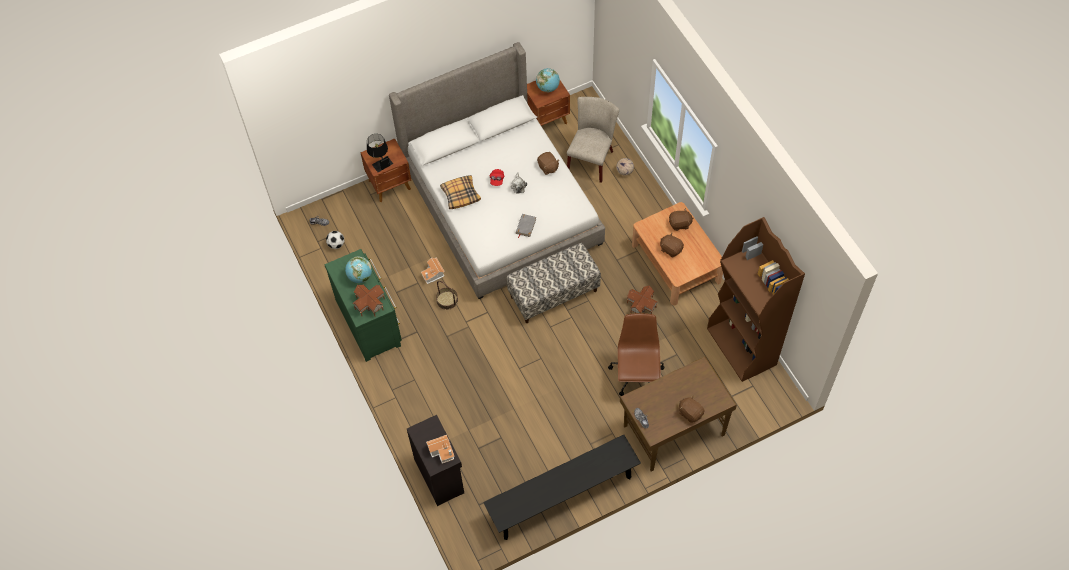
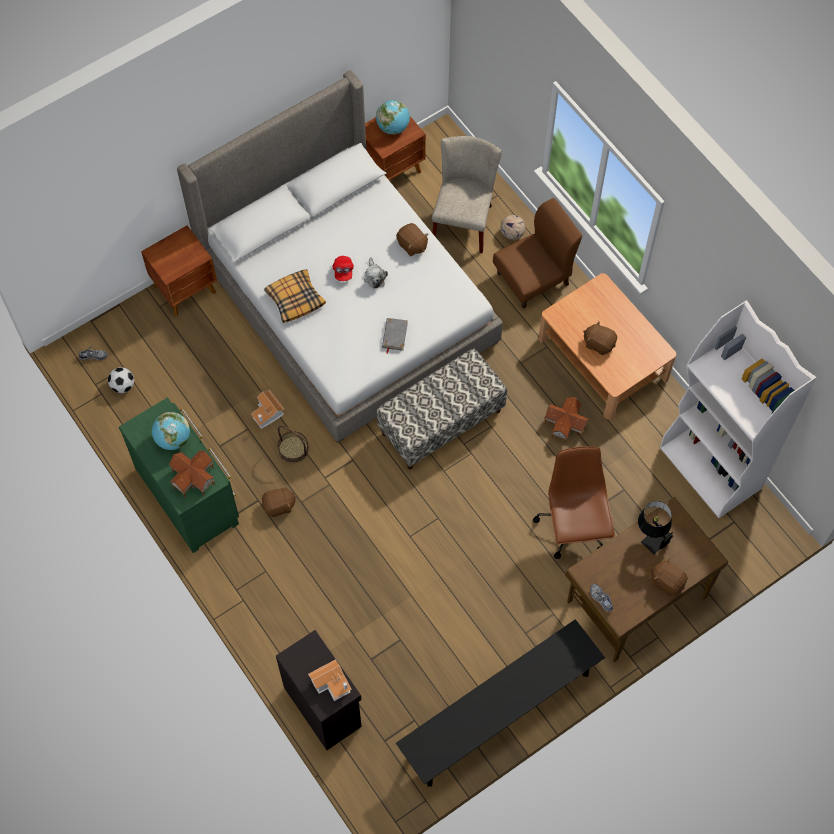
camera: 10 degrees left, 5 degrees up
black table lamp [367,134,393,172] -> black table lamp moved to [638,501,674,554]
brown plush toy [669,208,694,231] -> brown plush toy moved to [262,484,297,517]
brown bookcase [707,217,805,382] -> white bookcase [660,300,816,518]
none -> brown chair [493,198,582,309]

